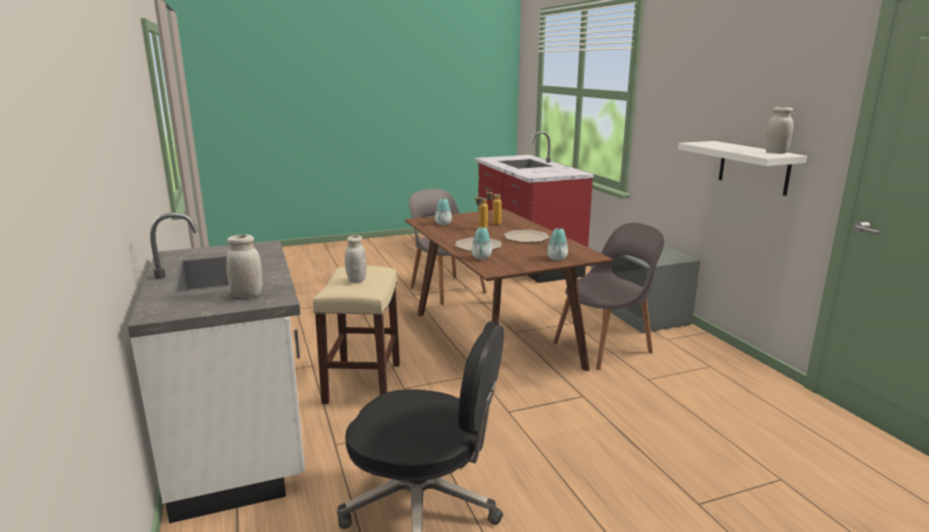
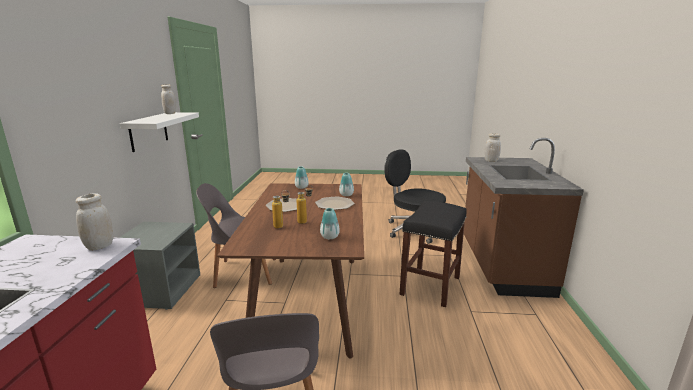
camera: 155 degrees left, 0 degrees up
white counter [128,213,305,523] -> brown counter [464,138,584,298]
beige stool [313,266,400,404] -> black stool [399,201,467,307]
white jar [345,235,367,283] -> white jar moved to [76,193,113,251]

